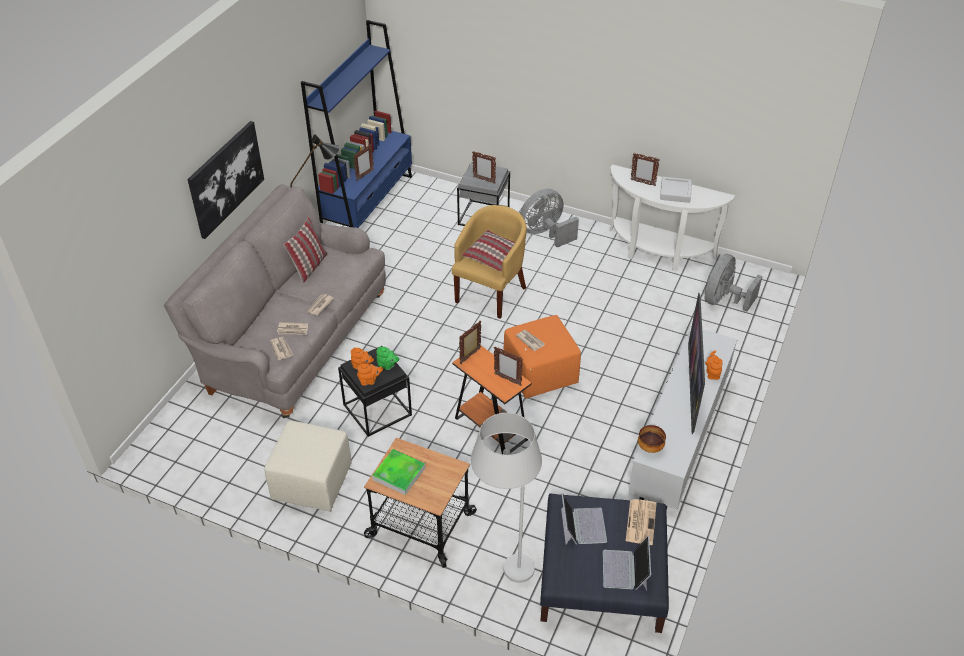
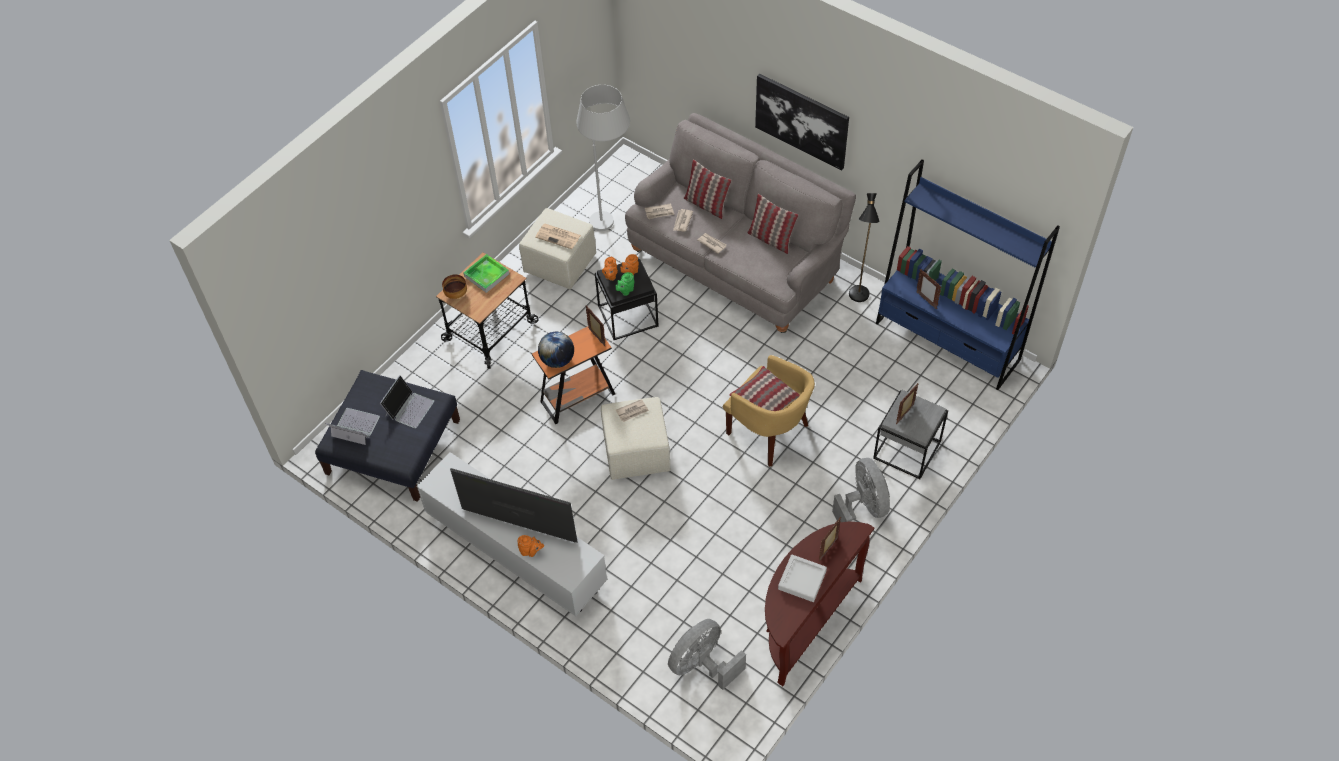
camera: 105 degrees right, 10 degrees up
white floor lamp [471,413,542,583] -> white floor lamp moved to [576,85,630,231]
picture frame [494,347,523,386] -> globe [538,332,574,368]
orange ottoman [503,315,581,399] -> beige ottoman [601,397,670,480]
laptop [561,493,607,545] -> laptop turned 75 degrees counterclockwise [380,375,434,428]
white console table [609,164,735,271] -> brown console table [765,522,874,686]
newspaper [626,499,657,545] -> newspaper moved to [535,224,581,249]
bowl [638,425,666,453] -> bowl moved to [442,274,467,299]
grey fan [705,254,763,311] -> grey fan turned 90 degrees counterclockwise [668,619,746,690]
none -> pillow [684,159,731,219]

